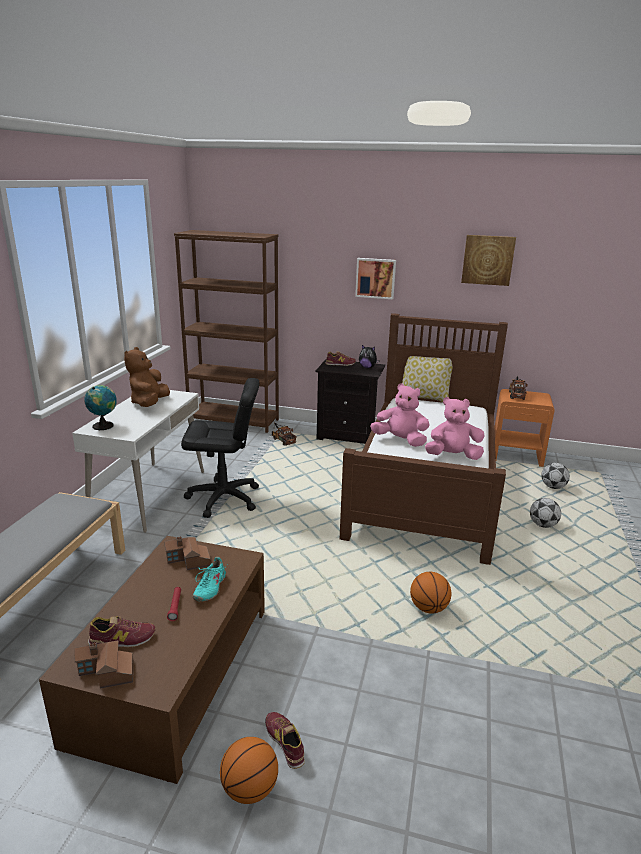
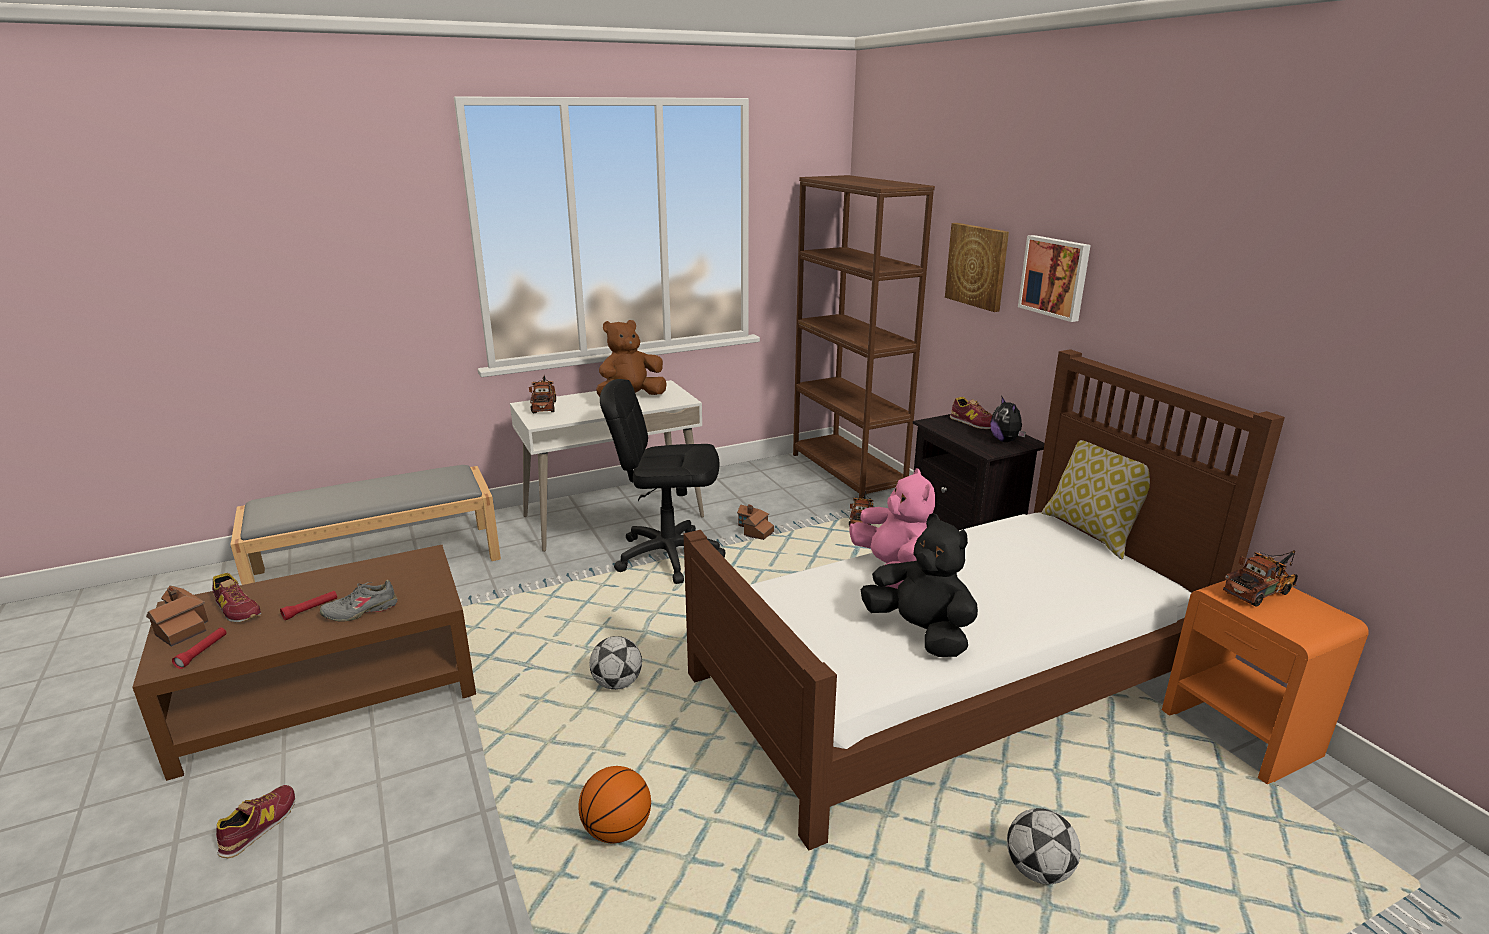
camera: 50 degrees right, 0 degrees up
globe [84,385,117,430] -> toy truck [529,375,556,413]
toy house [164,536,211,570] -> toy house moved to [737,504,774,540]
black office chair [181,378,259,518] -> black office chair turned 135 degrees clockwise [600,379,726,584]
turquoise shoe [192,557,228,602] -> grey shoe [320,580,398,622]
basketball [220,737,278,804] -> none
pink plush toy [425,397,484,460] -> black plush toy [861,514,978,657]
picture [461,235,516,286] -> picture moved to [945,223,1009,312]
football [541,463,570,489] -> football moved to [589,636,642,690]
none -> red flashlight [172,627,226,669]

